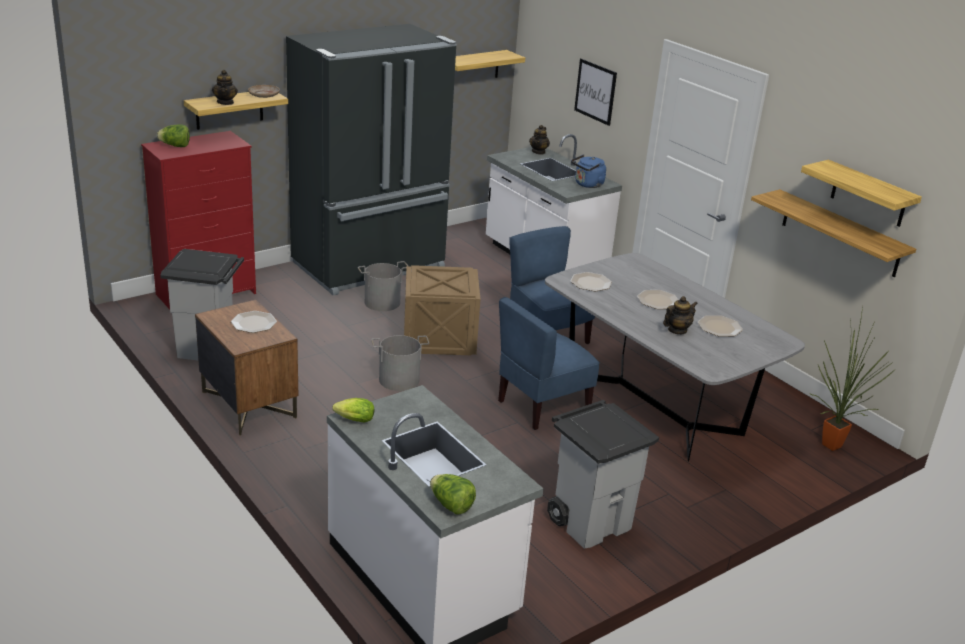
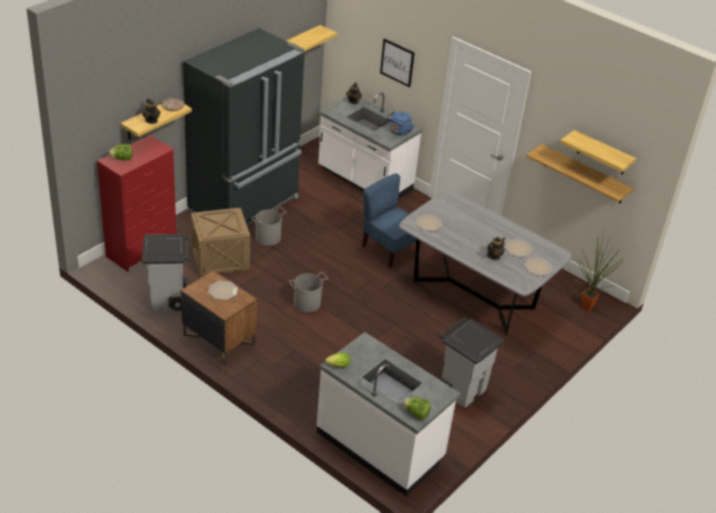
camera: 15 degrees left, 10 degrees up
crate [404,265,480,355] -> crate moved to [191,208,250,276]
blue chair [498,297,600,430] -> none
plate [637,290,678,309] -> plate moved to [524,257,553,276]

